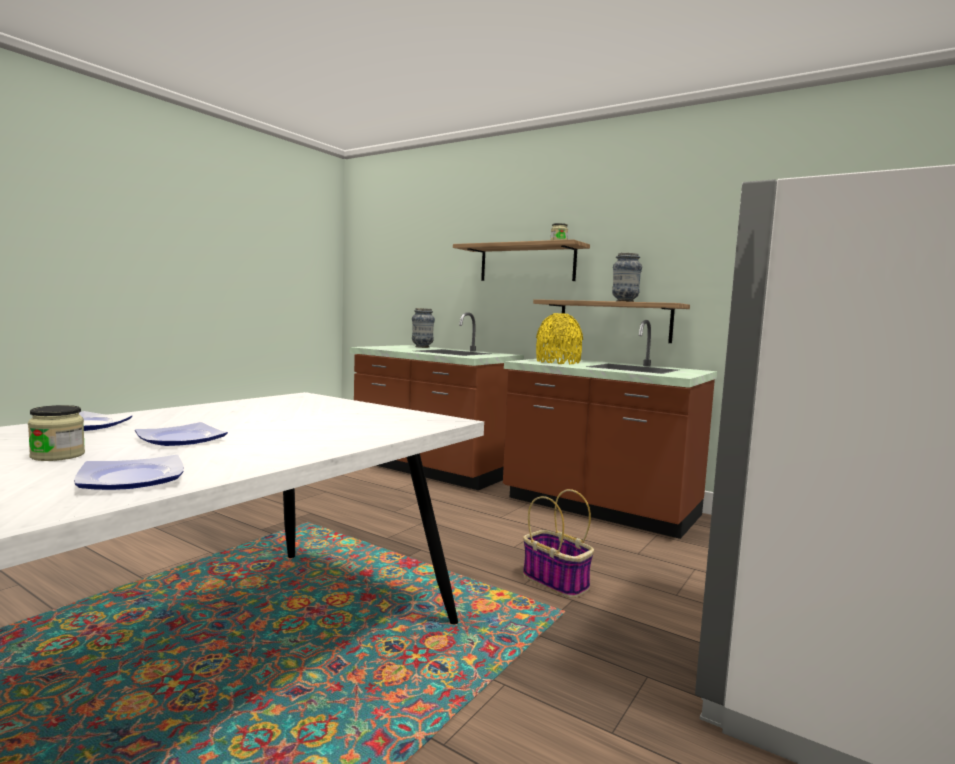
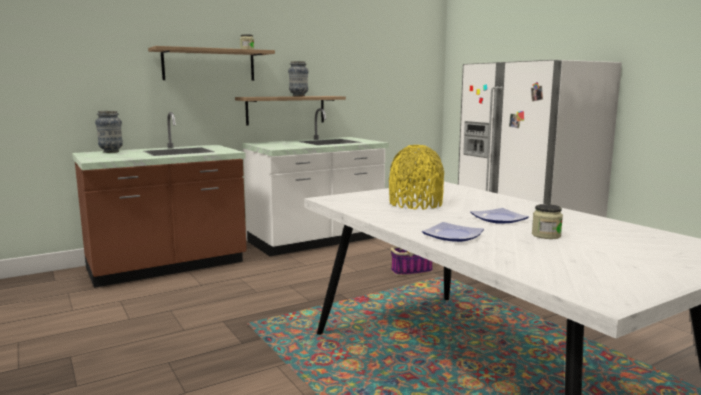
camera: 65 degrees left, 5 degrees up
plate [74,455,184,490] -> none
brown counter [503,320,717,539] -> white counter [242,108,389,256]
yellow vase [536,313,583,364] -> yellow vase moved to [389,145,444,210]

